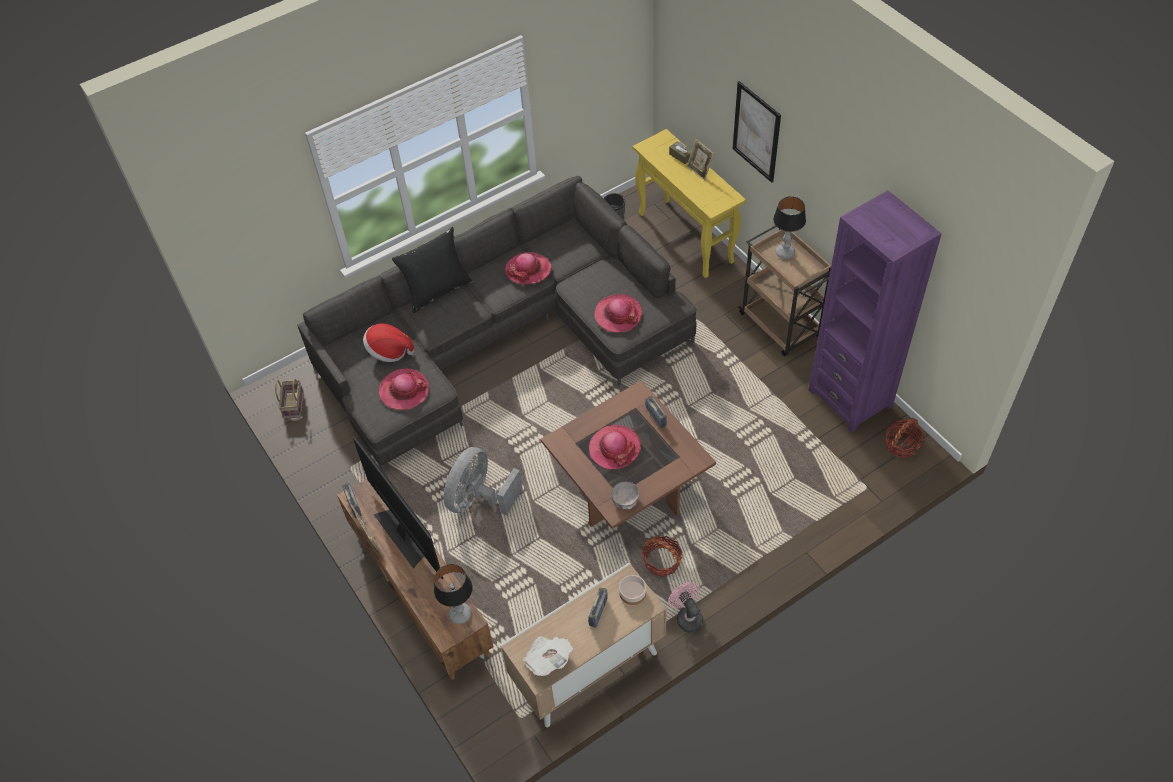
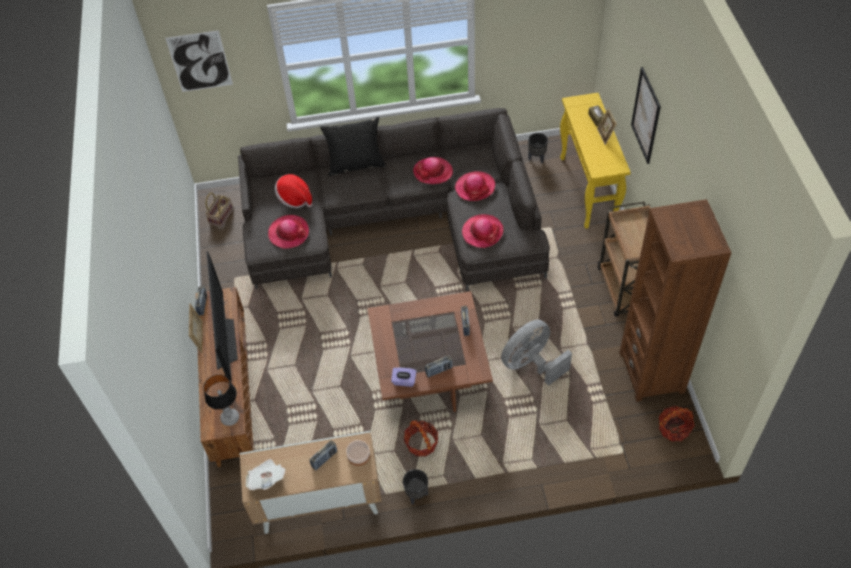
camera: 25 degrees right, 0 degrees up
grey fan [444,447,523,515] -> grey fan moved to [501,320,572,386]
hat [589,425,641,470] -> hat moved to [455,171,495,201]
grey bowl [611,481,640,509] -> purple tissue box [391,368,416,387]
pink fan [668,582,703,632] -> black planter [403,469,428,505]
table lamp [773,197,806,259] -> none
purple bookcase [808,190,942,433] -> brown bookcase [619,199,731,402]
none -> picture [165,30,233,92]
none -> radio [425,356,453,378]

